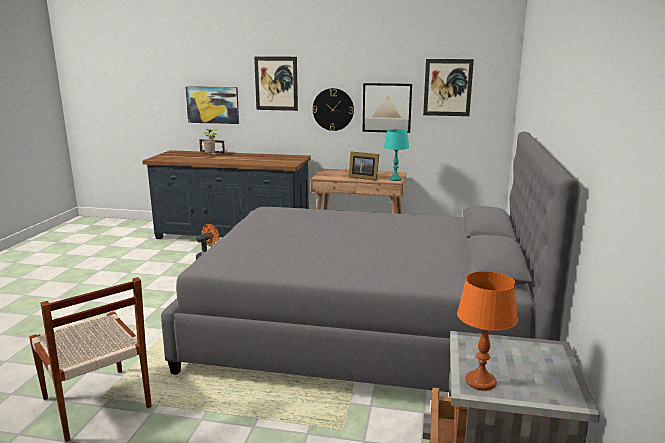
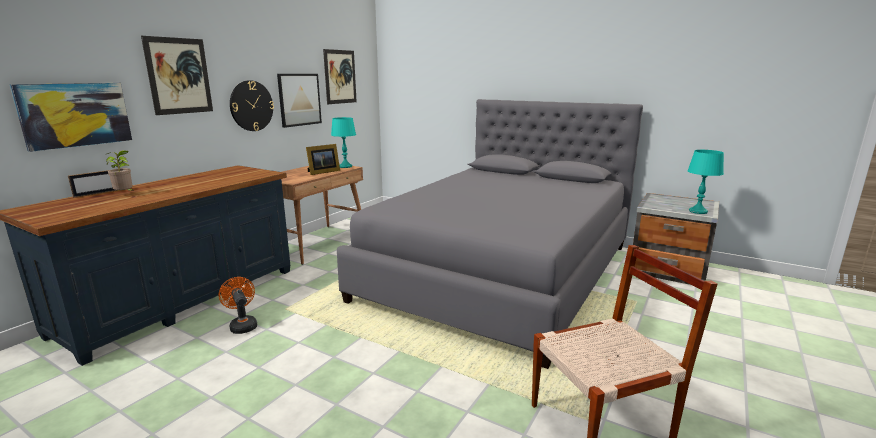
camera: 70 degrees left, 0 degrees up
orange table lamp [457,271,518,391] -> turquoise table lamp [688,150,724,214]

